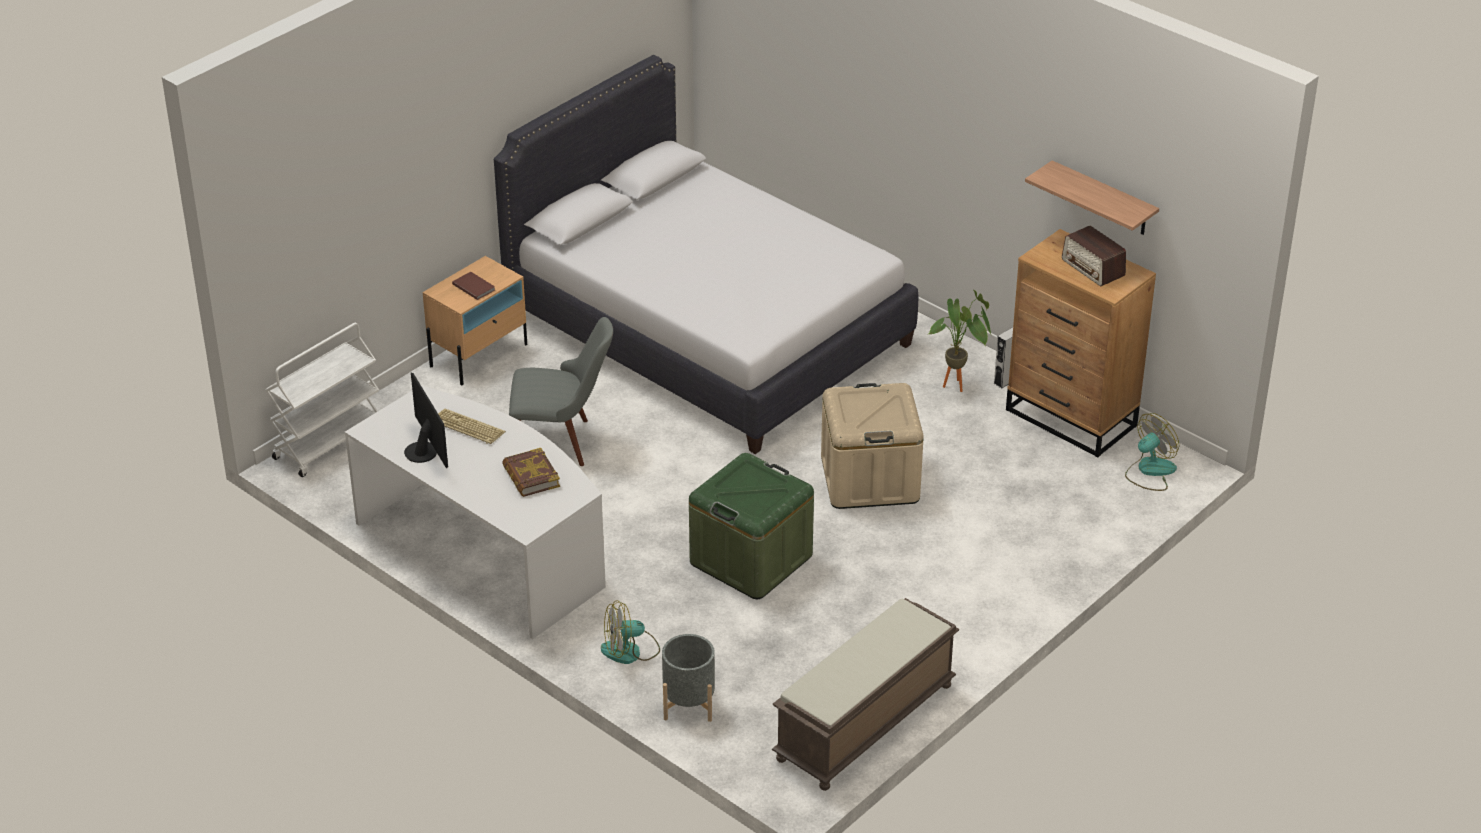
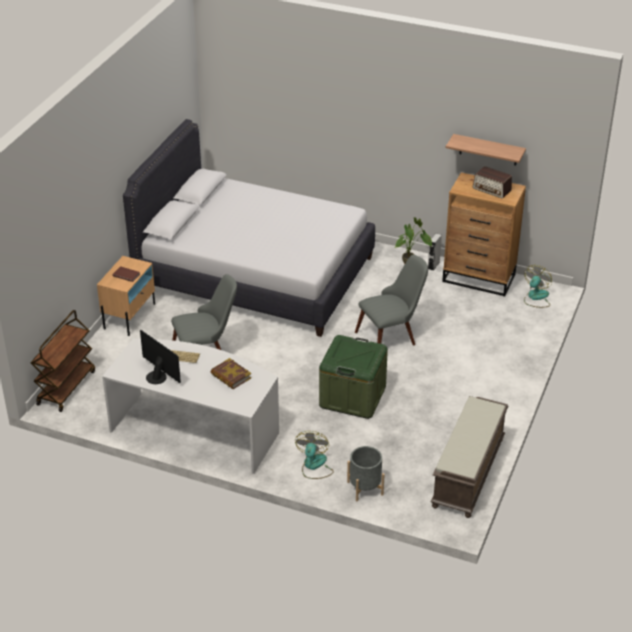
camera: 20 degrees left, 0 degrees up
white cart [266,323,379,477] -> brown cart [31,310,95,412]
fan [601,600,660,664] -> fan turned 135 degrees clockwise [295,431,334,479]
beige storage box [821,383,924,509] -> grey chair [355,255,428,345]

